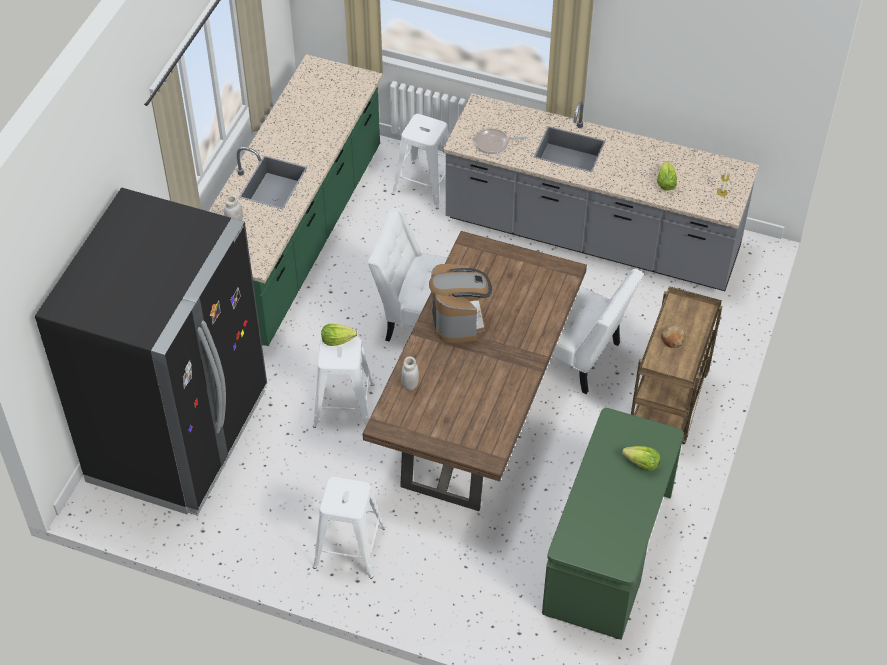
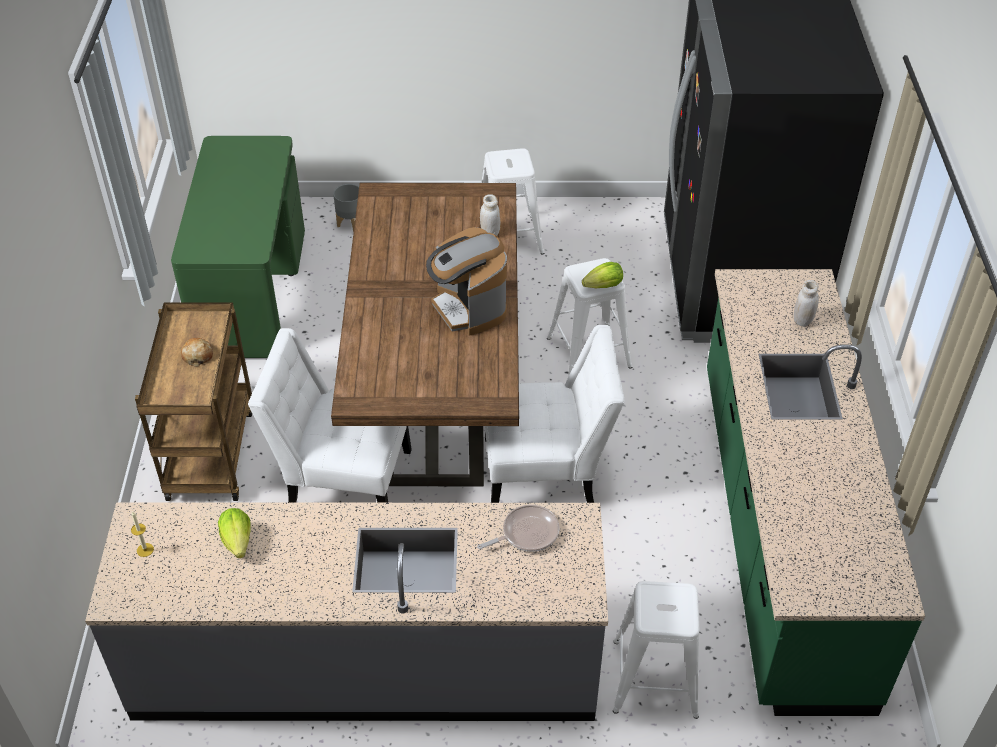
camera: 160 degrees right, 5 degrees down
lettuce [622,446,660,470] -> none
none -> grey planter [333,184,359,232]

